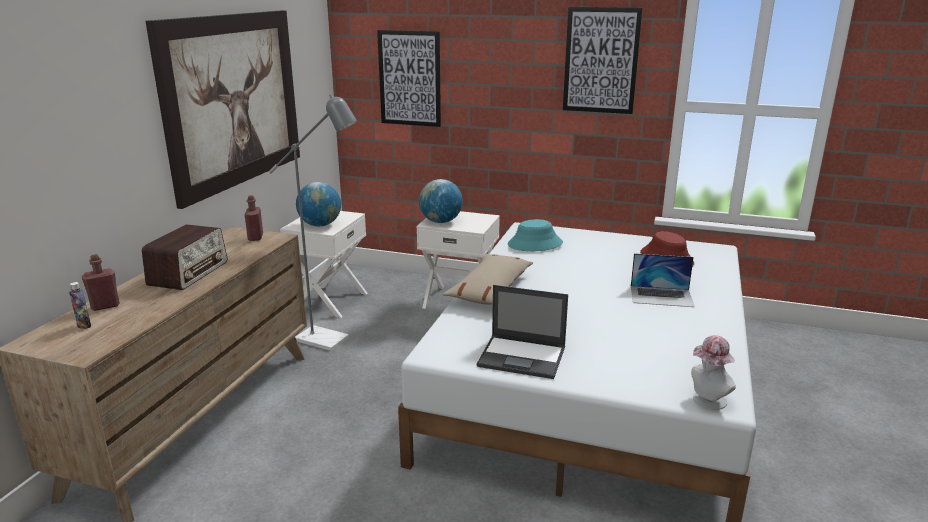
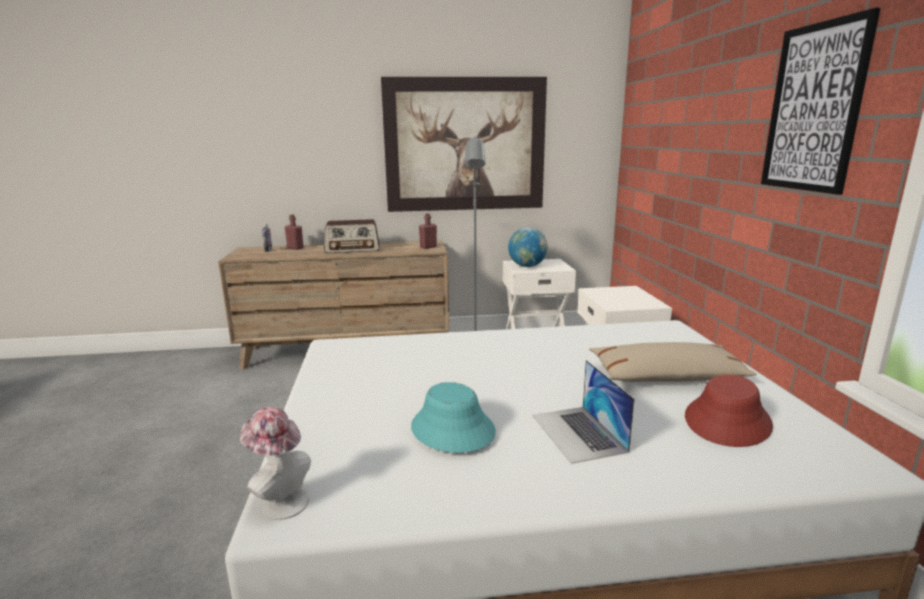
camera: 65 degrees right, 5 degrees down
picture [377,30,441,127] -> none
globe [419,179,463,223] -> none
beige pillow [443,254,533,305] -> beige pillow moved to [589,342,757,382]
laptop [477,285,568,379] -> none
turquoise hat [508,219,563,251] -> turquoise hat moved to [411,382,496,453]

